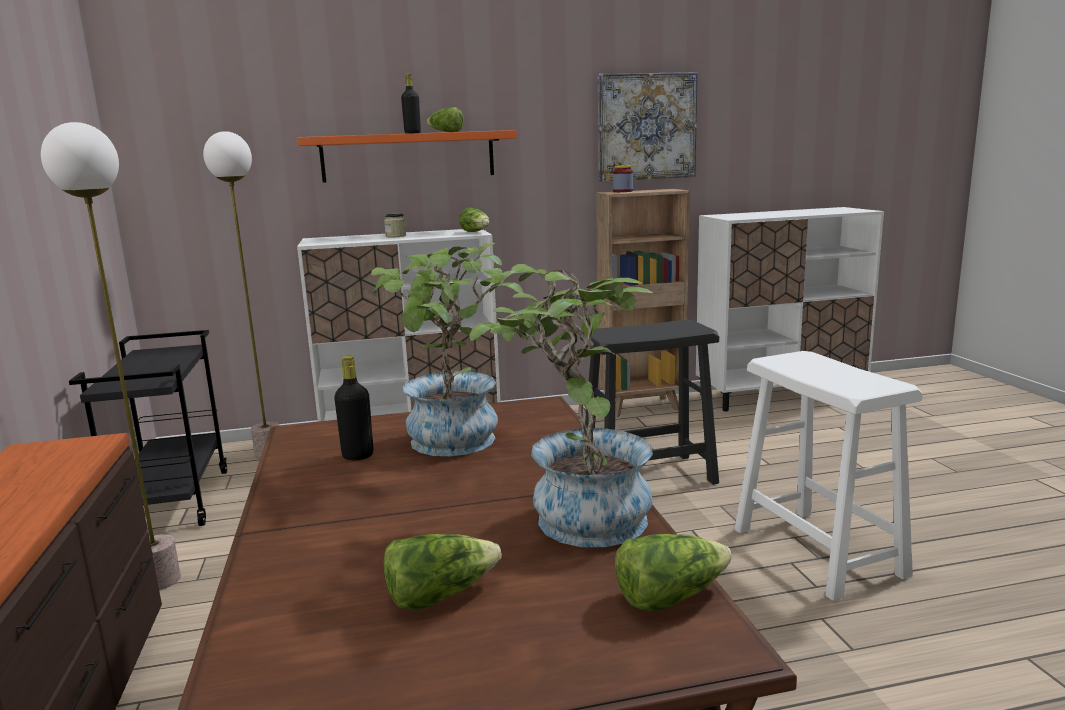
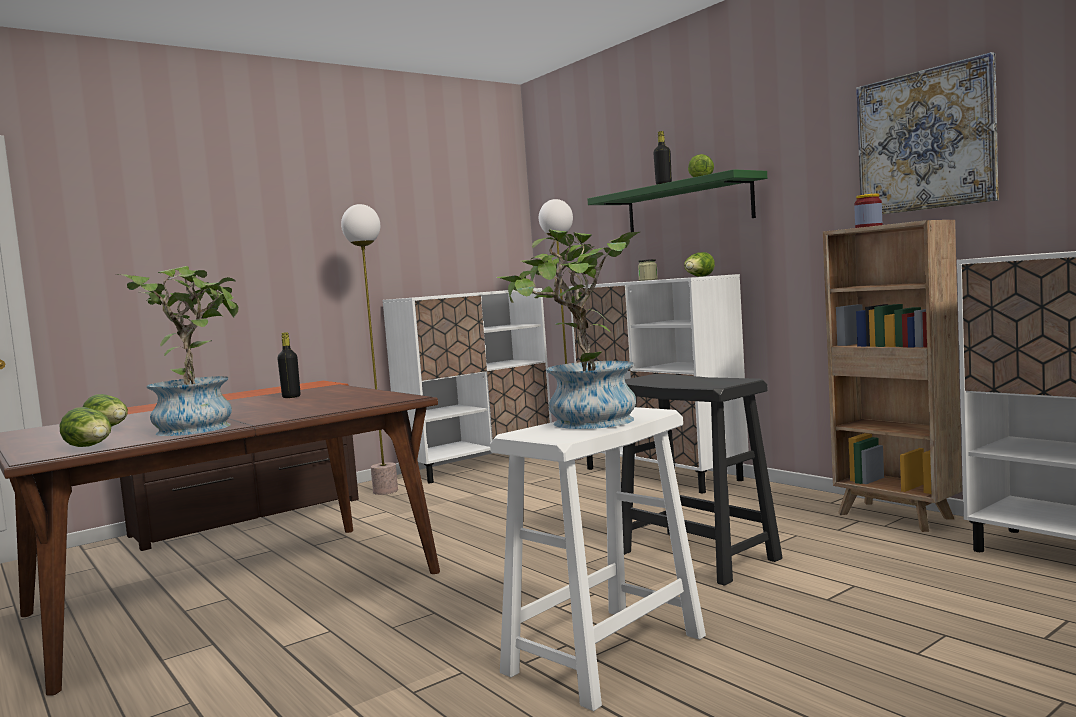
camera: 65 degrees right, 10 degrees down
black cart [69,330,227,526] -> white cabinet [383,288,552,483]
orange shelf [297,130,517,183] -> green shelf [587,169,767,232]
potted plant [372,242,524,456] -> potted plant moved to [497,230,640,429]

